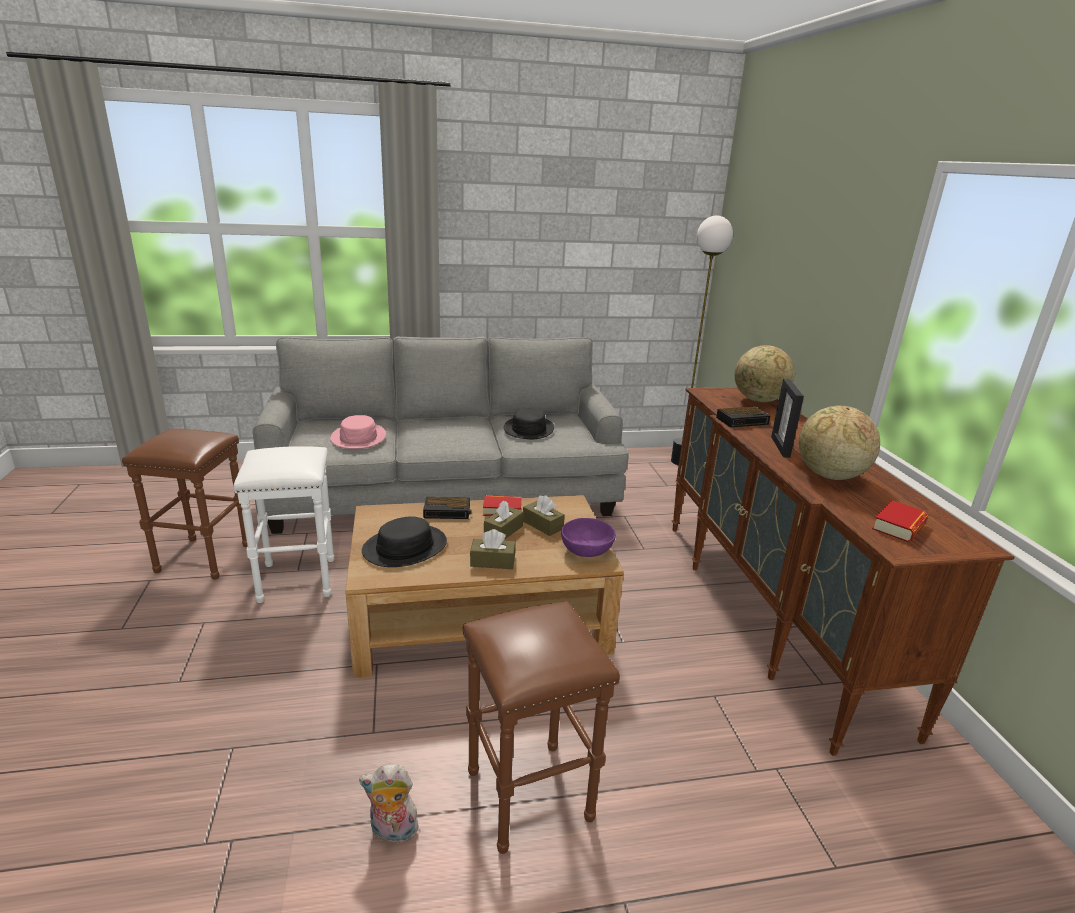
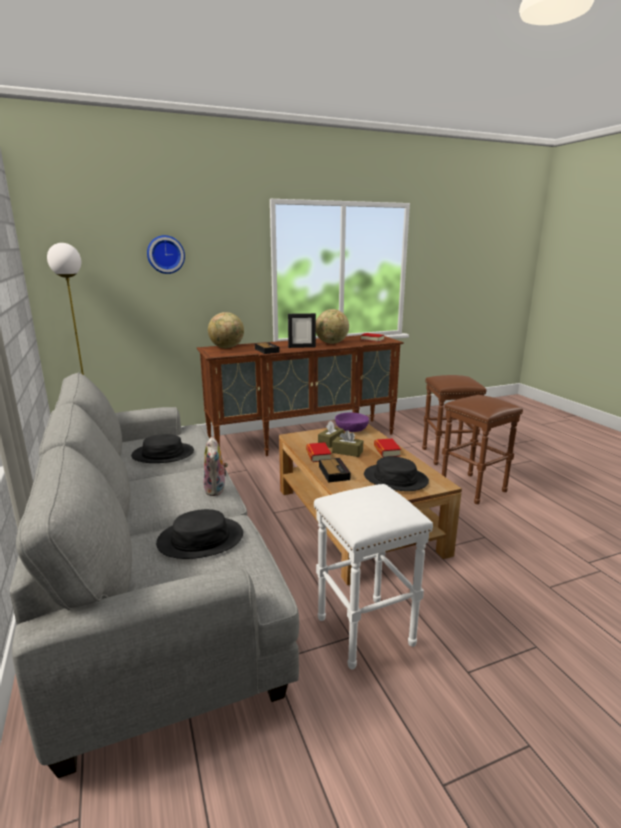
camera: 100 degrees left, 5 degrees down
brown stool [122,429,248,580] -> brown stool moved to [422,375,486,465]
pink hat [330,415,386,449] -> black hat [156,509,243,559]
plush toy [359,764,423,844] -> plush toy moved to [203,437,228,496]
brown tissue box [470,529,516,569] -> book [374,439,401,457]
none -> wall clock [147,235,185,274]

